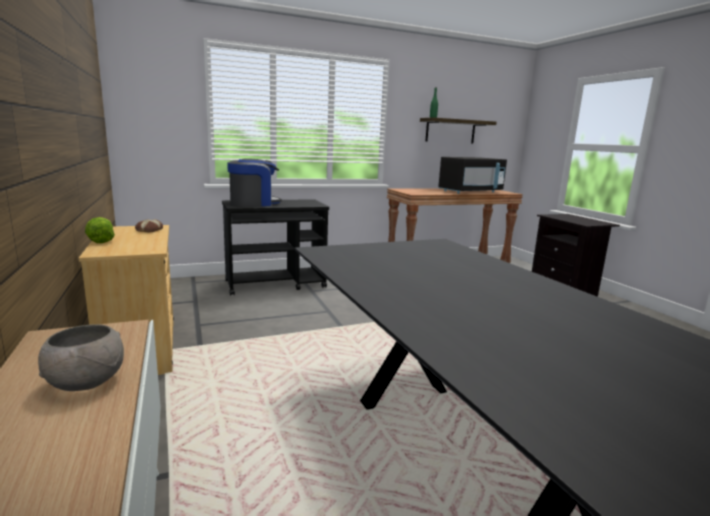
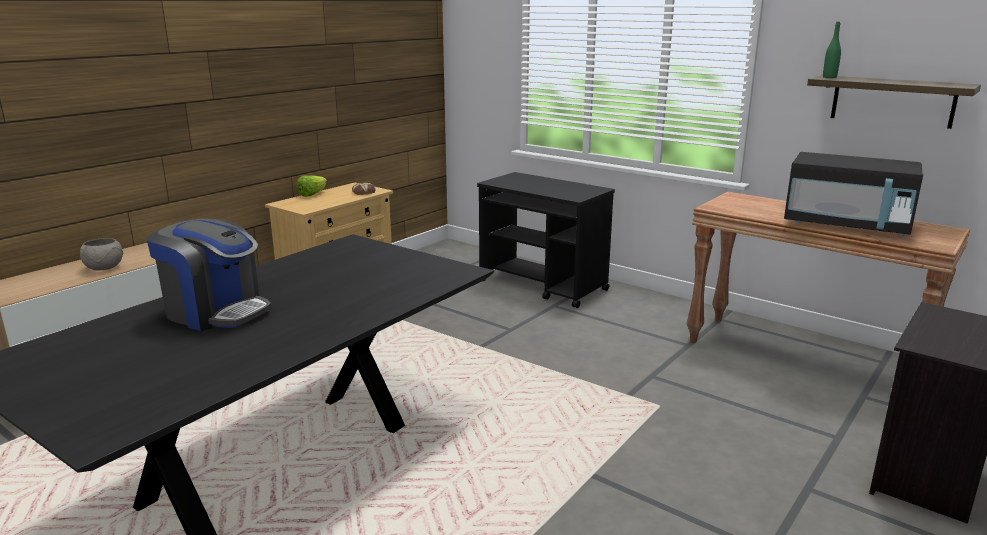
camera: 60 degrees right, 5 degrees up
coffee machine [227,158,282,207] -> coffee machine moved to [146,219,272,331]

